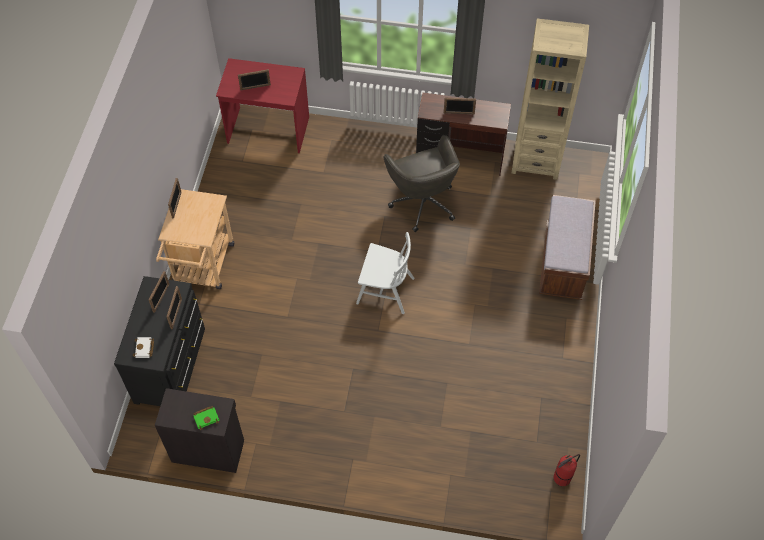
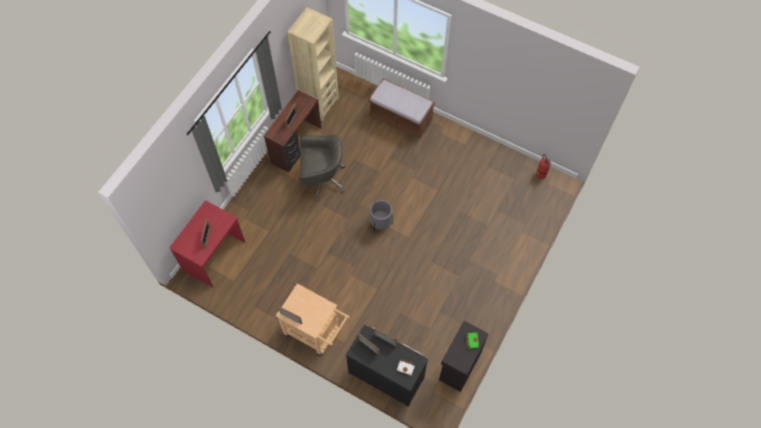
camera: 70 degrees left, 5 degrees up
white chair [356,232,415,314] -> grey planter [370,200,393,233]

